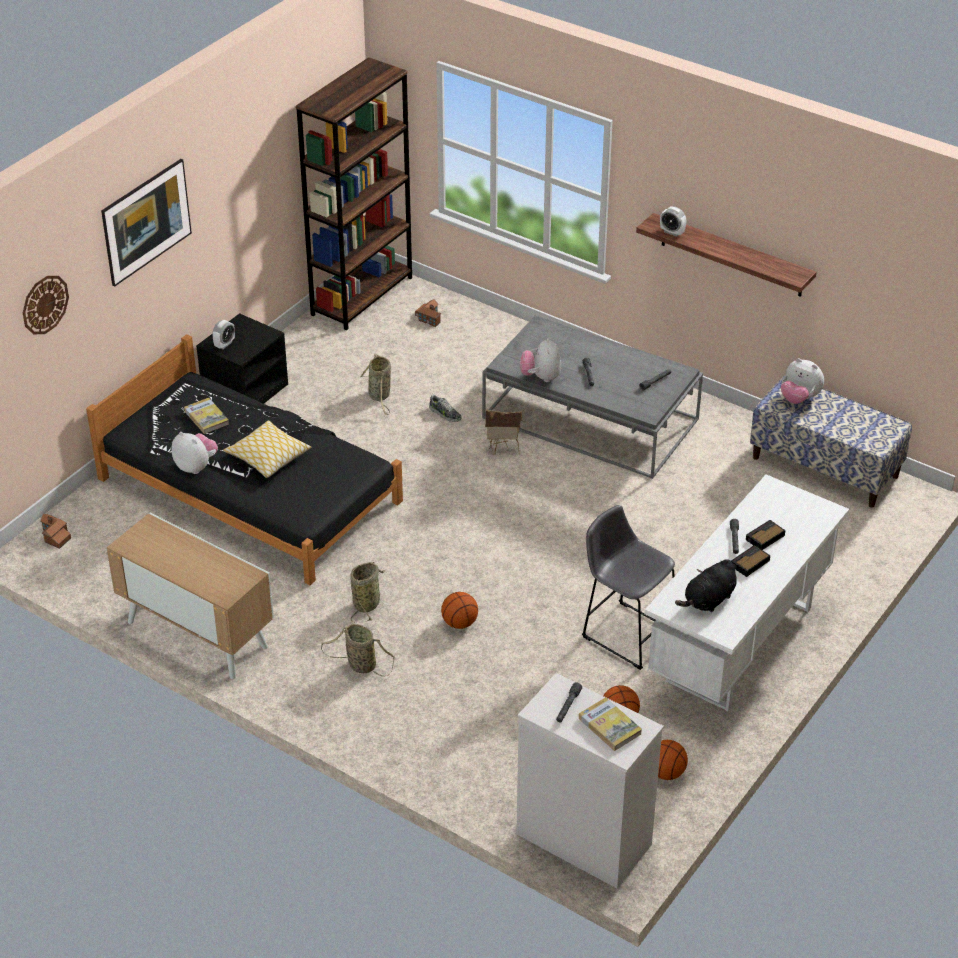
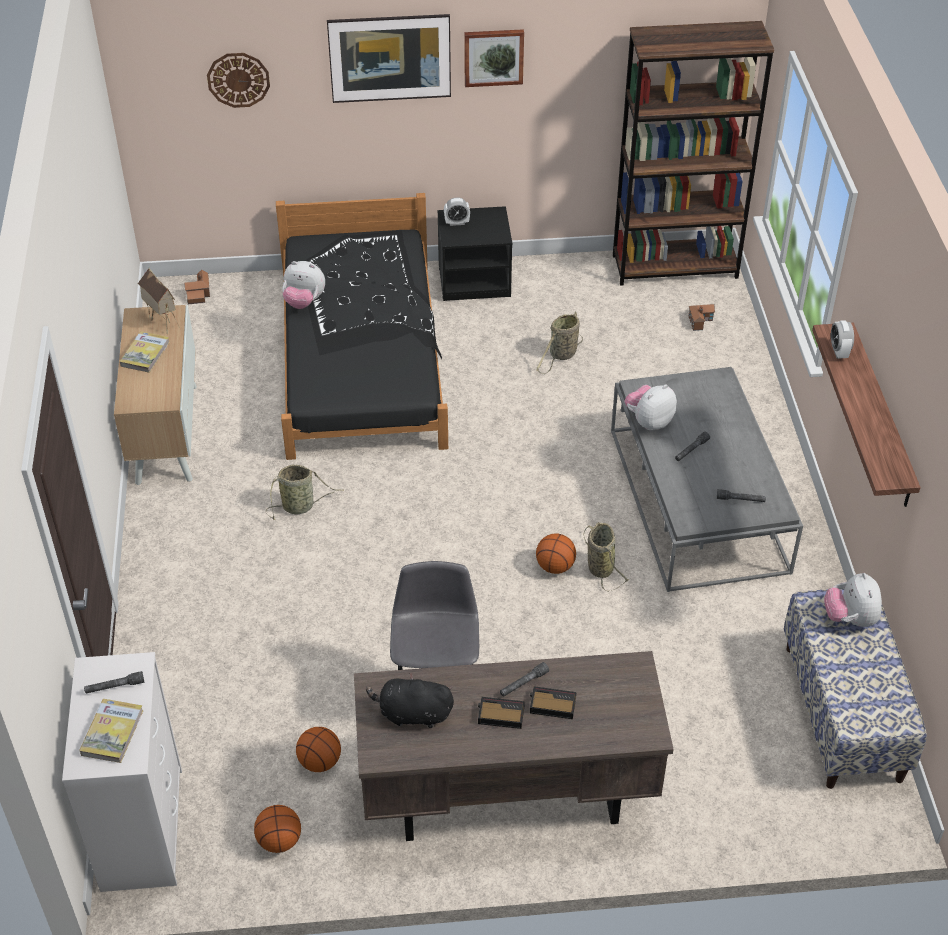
camera: 50 degrees right, 5 degrees up
plush toy [171,432,218,474] -> plush toy turned 105 degrees clockwise [282,261,325,309]
book [184,398,229,434] -> book moved to [120,331,170,373]
pillow [223,420,311,478] -> none
basket [321,624,395,677] -> basket moved to [583,522,629,591]
shoe [429,394,462,422] -> none
basketball [441,592,478,629] -> basketball moved to [536,534,576,574]
toy house [485,410,522,455] -> toy house moved to [137,268,180,334]
white desk [645,474,849,711] -> brown desk [354,651,674,841]
none -> picture [464,29,524,87]

